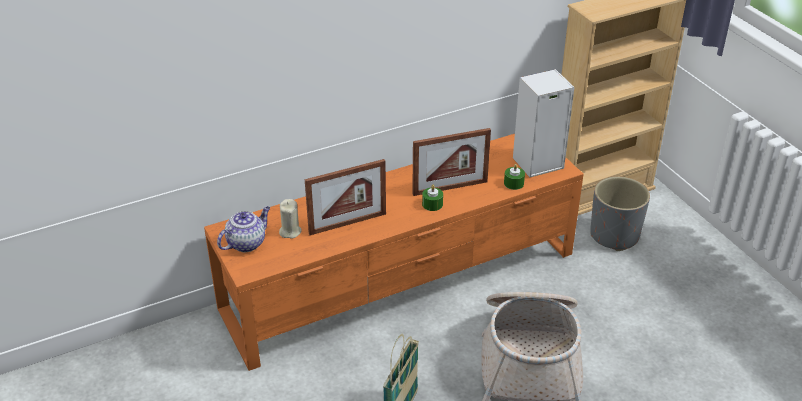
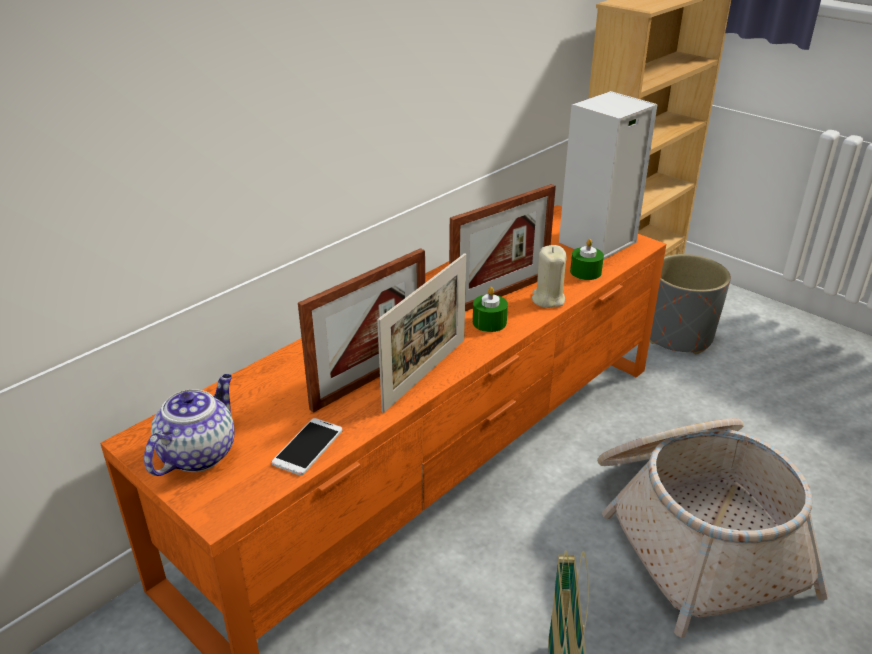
camera: 20 degrees left, 5 degrees down
beige candle [279,199,302,239] -> beige candle moved to [532,245,567,308]
none -> phone [272,418,343,475]
none -> picture frame [377,253,466,413]

